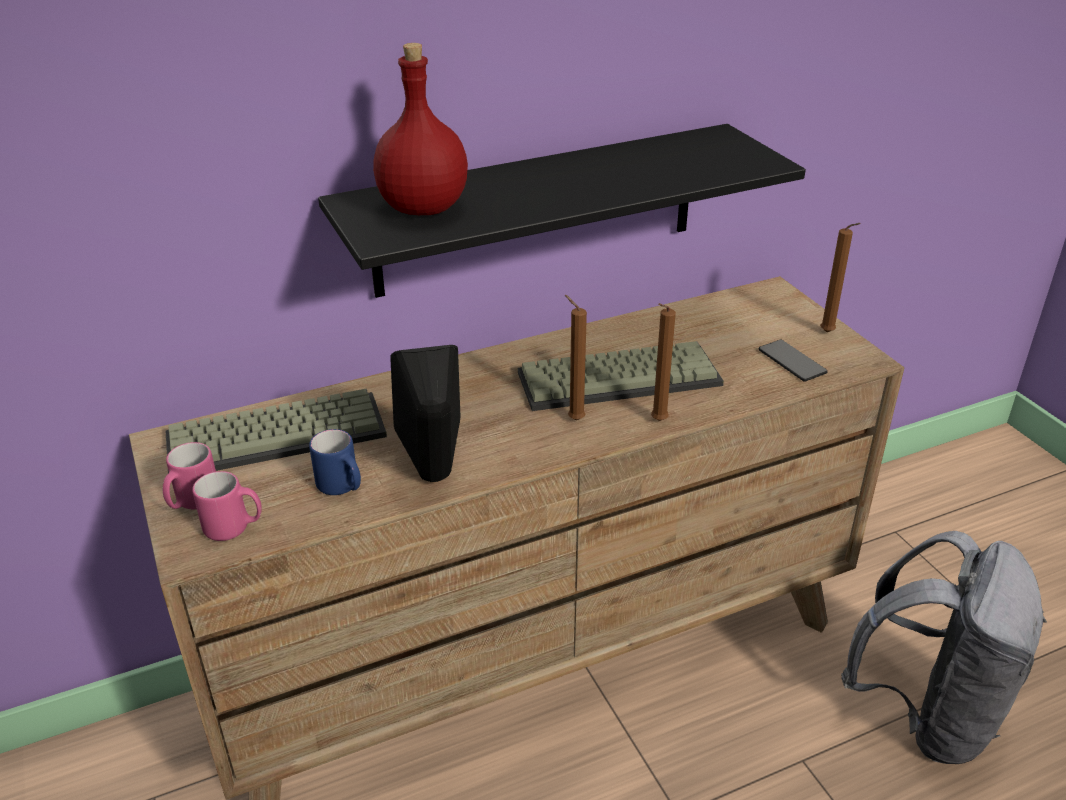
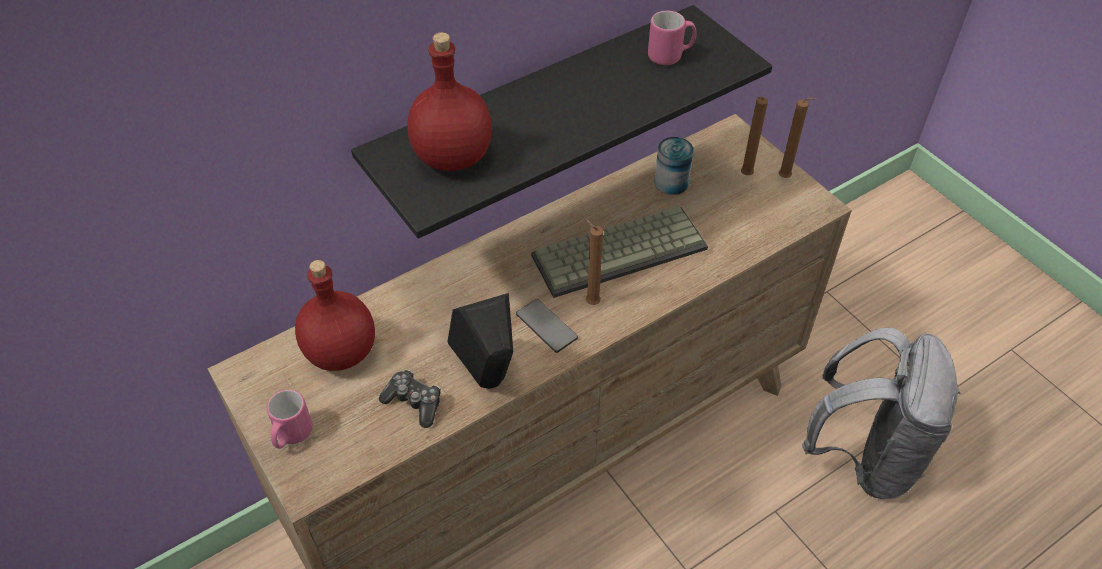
camera: 10 degrees left, 15 degrees up
keyboard [166,389,387,474] -> red bottle [295,260,375,371]
pink mug [192,471,262,541] -> pink mug moved to [648,10,697,65]
blue mug [309,429,361,495] -> game controller [379,370,441,428]
brown candle [651,303,676,421] -> brown candle moved to [741,96,768,175]
phone [759,340,827,381] -> phone moved to [516,299,578,353]
none -> can [654,137,694,195]

